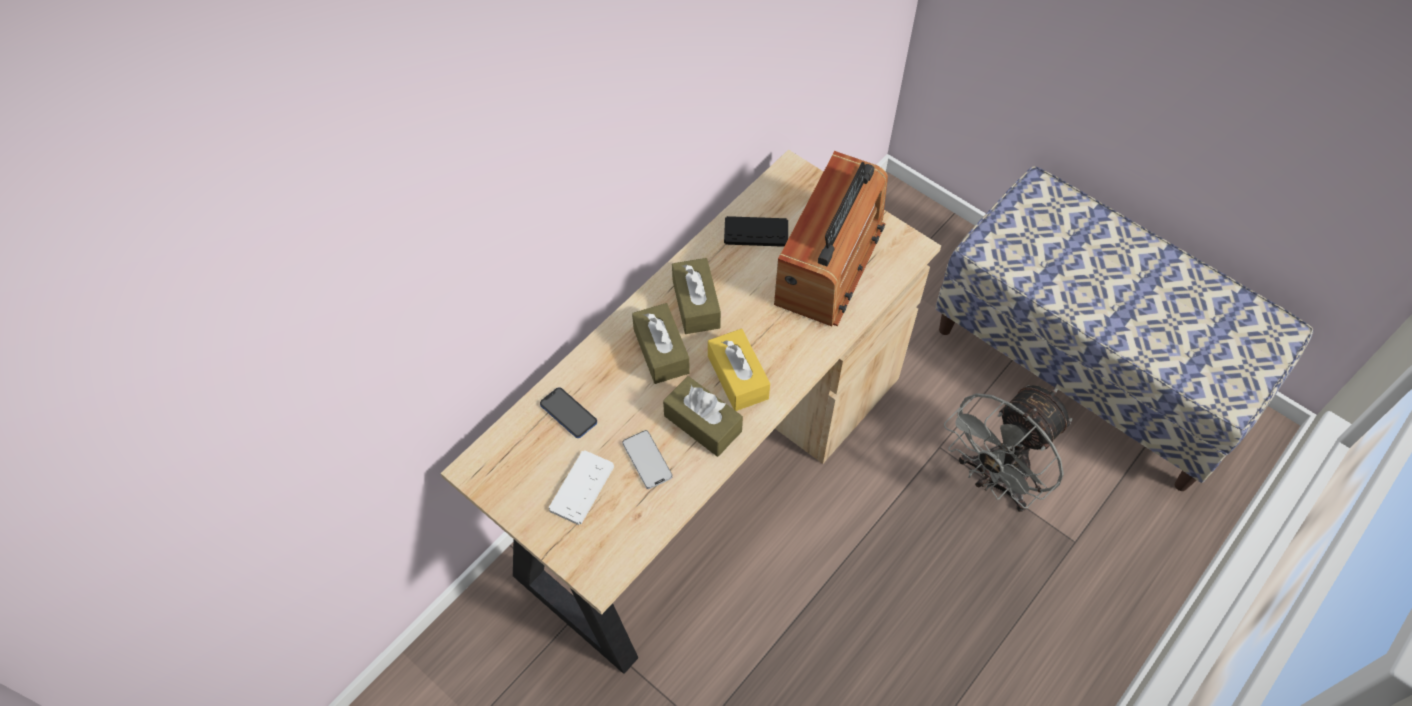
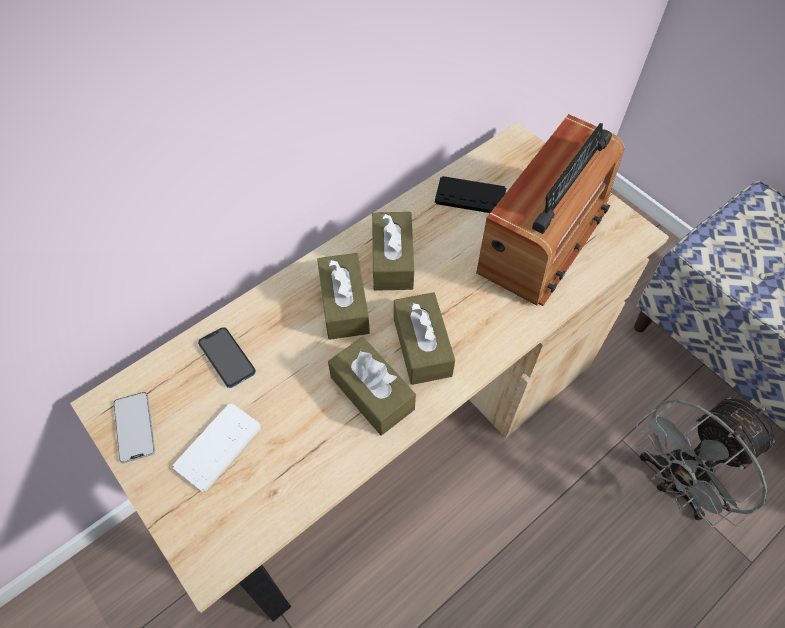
camera: 10 degrees right, 0 degrees up
phone [622,430,672,489] -> phone moved to [113,392,155,463]
yellow tissue box [708,329,770,411] -> brown tissue box [393,292,455,385]

